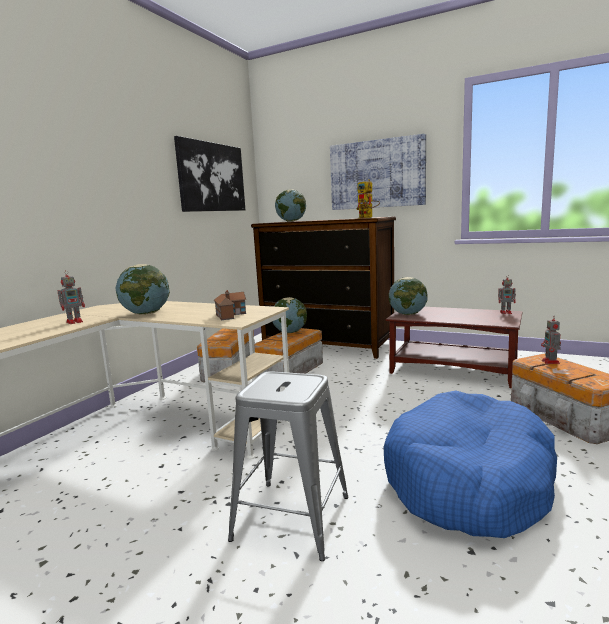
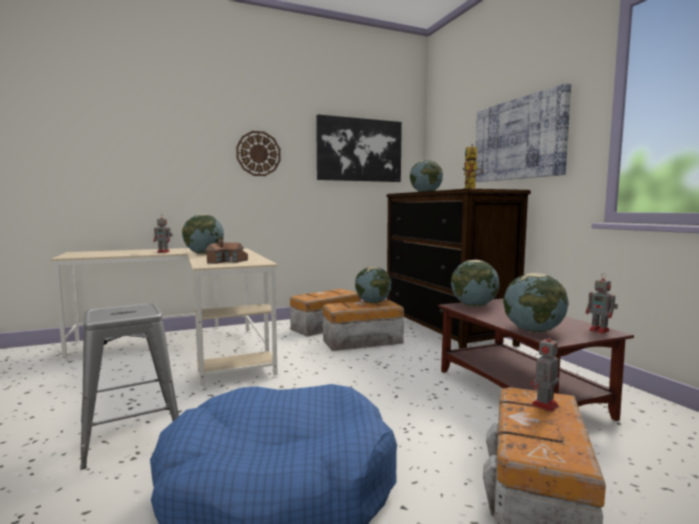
camera: 40 degrees right, 5 degrees down
none -> wall clock [236,131,281,176]
none -> globe [503,273,569,333]

